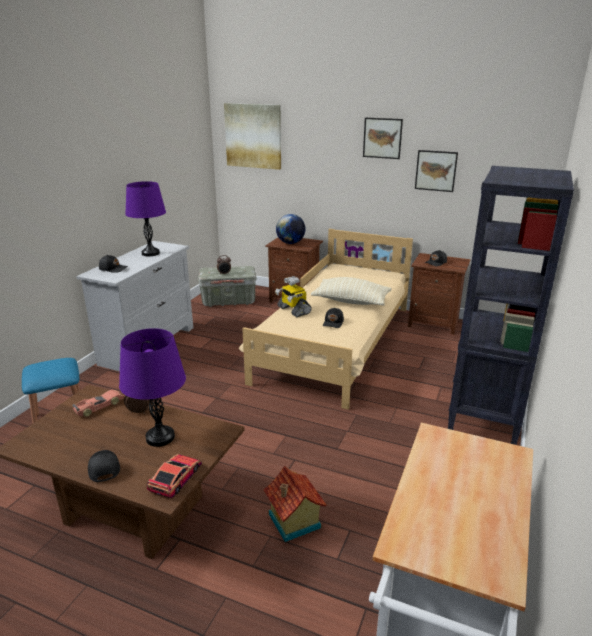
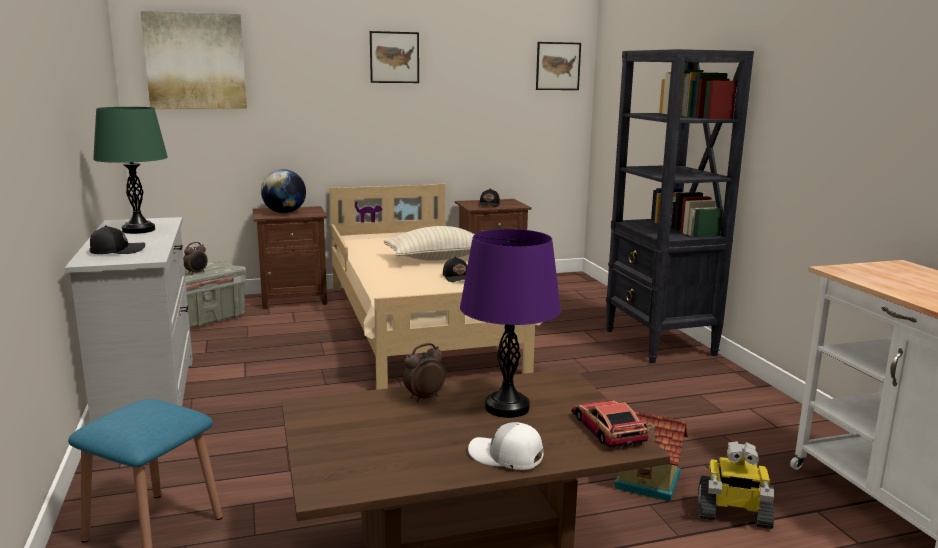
camera: 40 degrees left, 10 degrees down
toy car [72,390,124,417] -> none
black cap [88,450,120,482] -> white cap [468,422,544,470]
purple table lamp [125,181,166,256] -> green table lamp [93,107,168,234]
toy robot [275,276,312,317] -> toy robot moved to [698,441,774,529]
picture [415,150,458,192] -> picture moved to [536,42,581,90]

